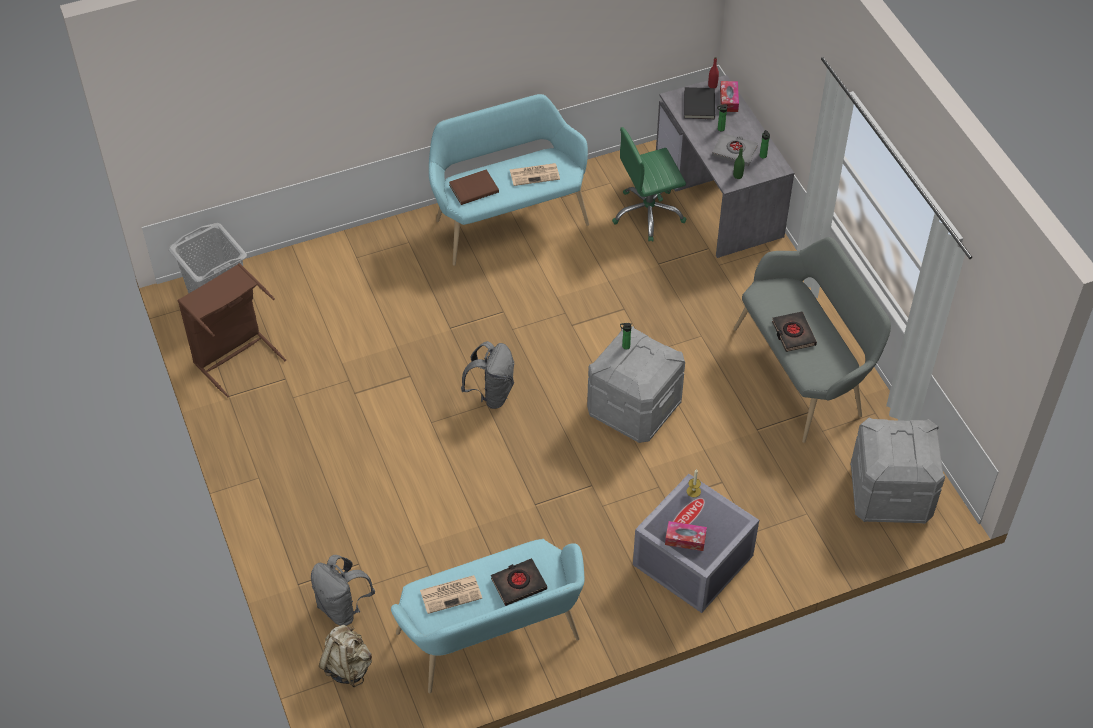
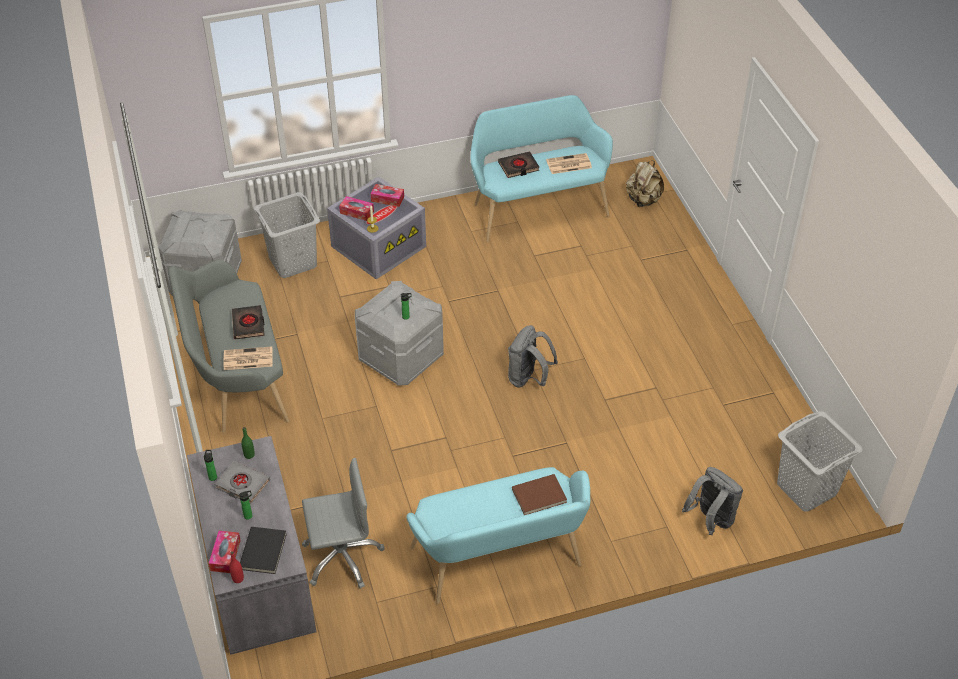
camera: 175 degrees left, 5 degrees down
brown laundry basket [178,263,286,398] -> none
grey backpack [311,555,375,626] -> grey backpack moved to [682,467,743,535]
newspaper [510,163,560,186] -> newspaper moved to [224,347,272,370]
green office chair [612,127,686,242] -> grey office chair [302,458,385,589]
none -> grey laundry basket [253,192,320,278]
none -> tissue box [339,196,374,221]

